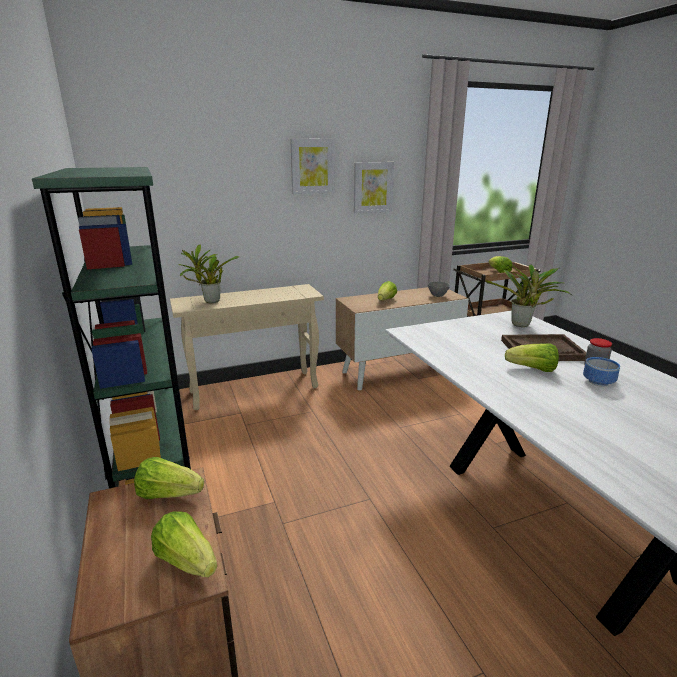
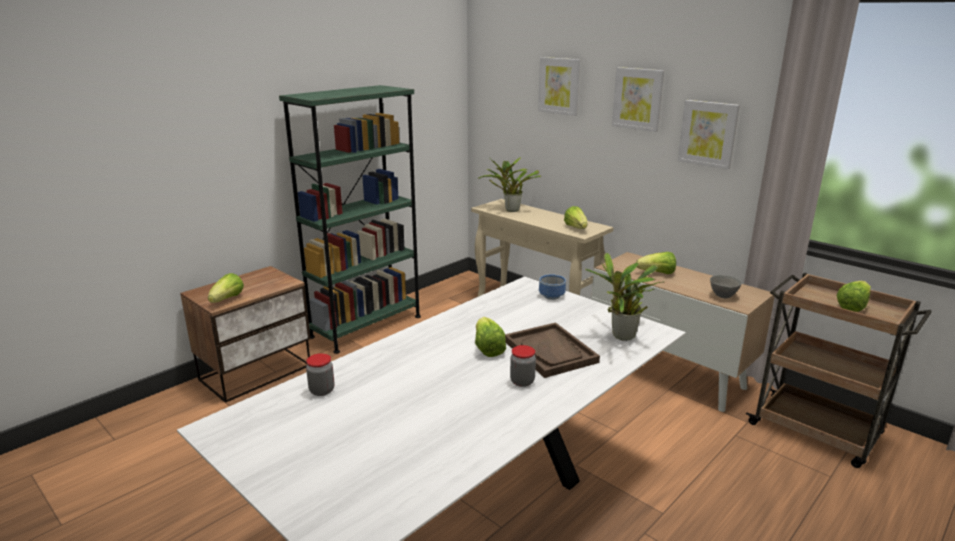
camera: 65 degrees right, 0 degrees up
lettuce [134,457,204,499] -> lettuce moved to [564,206,588,229]
bowl [583,357,620,387] -> bowl moved to [539,274,566,300]
none -> jar [306,353,334,396]
none -> picture [538,57,580,116]

